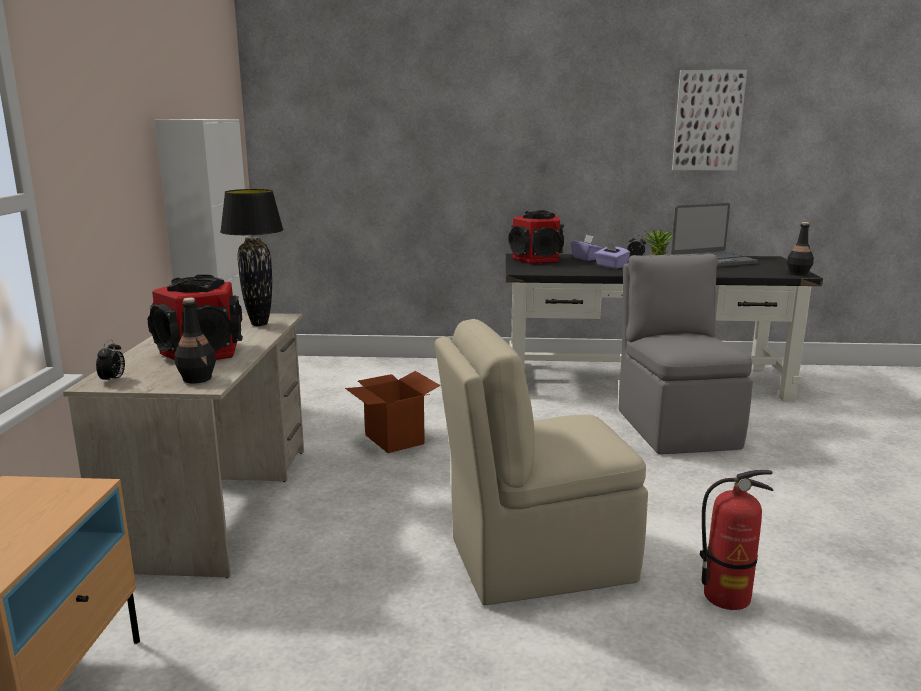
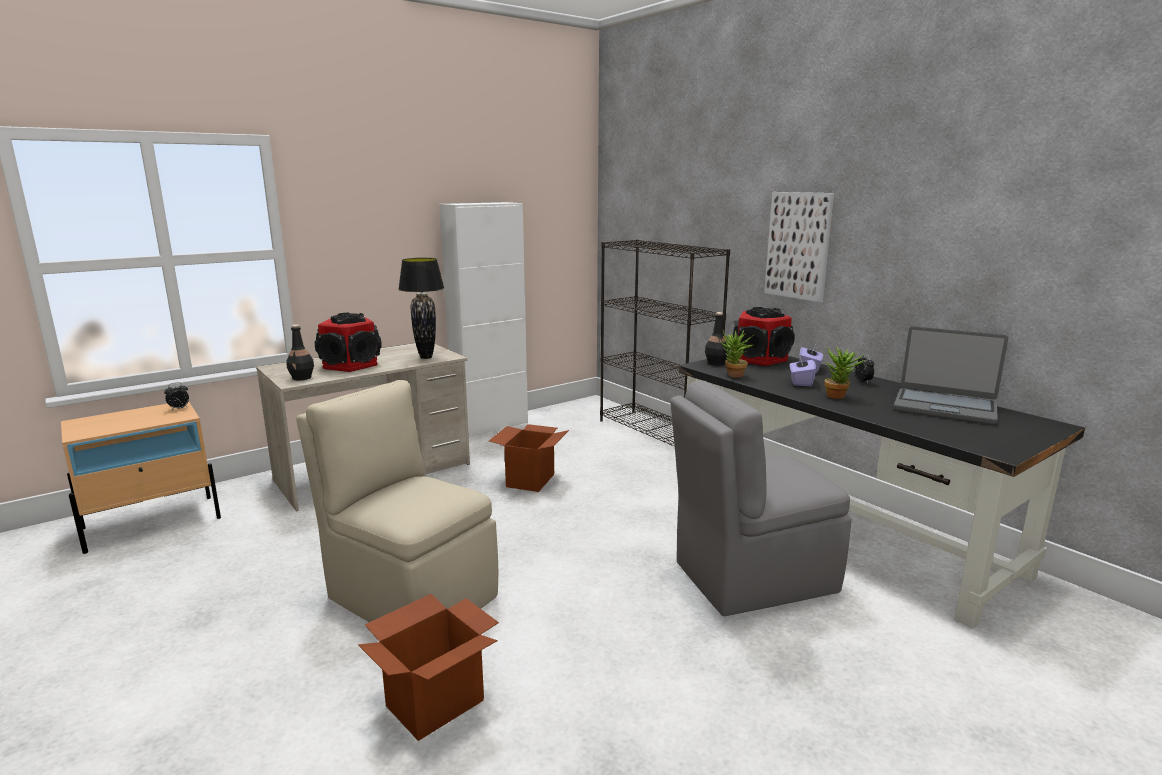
camera: 50 degrees right, 0 degrees up
alarm clock [96,340,125,384] -> alarm clock moved to [164,382,189,410]
grey chair [619,254,753,454] -> grey chair turned 150 degrees counterclockwise [670,380,851,616]
picture [672,70,747,171] -> picture moved to [764,192,834,302]
fire extinguisher [700,470,773,610] -> cardboard box [358,594,499,741]
black bottle [787,222,814,276] -> black bottle moved to [705,312,729,365]
none -> black bookcase [600,239,730,447]
none -> potted plant [721,330,754,378]

